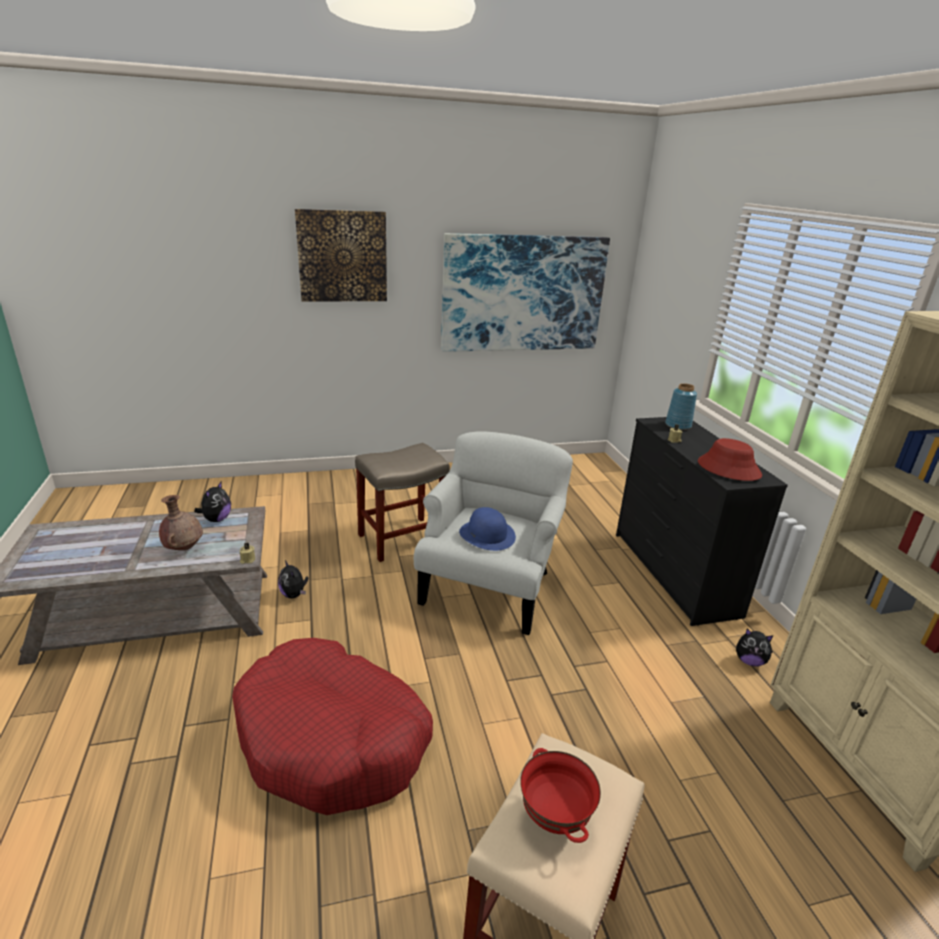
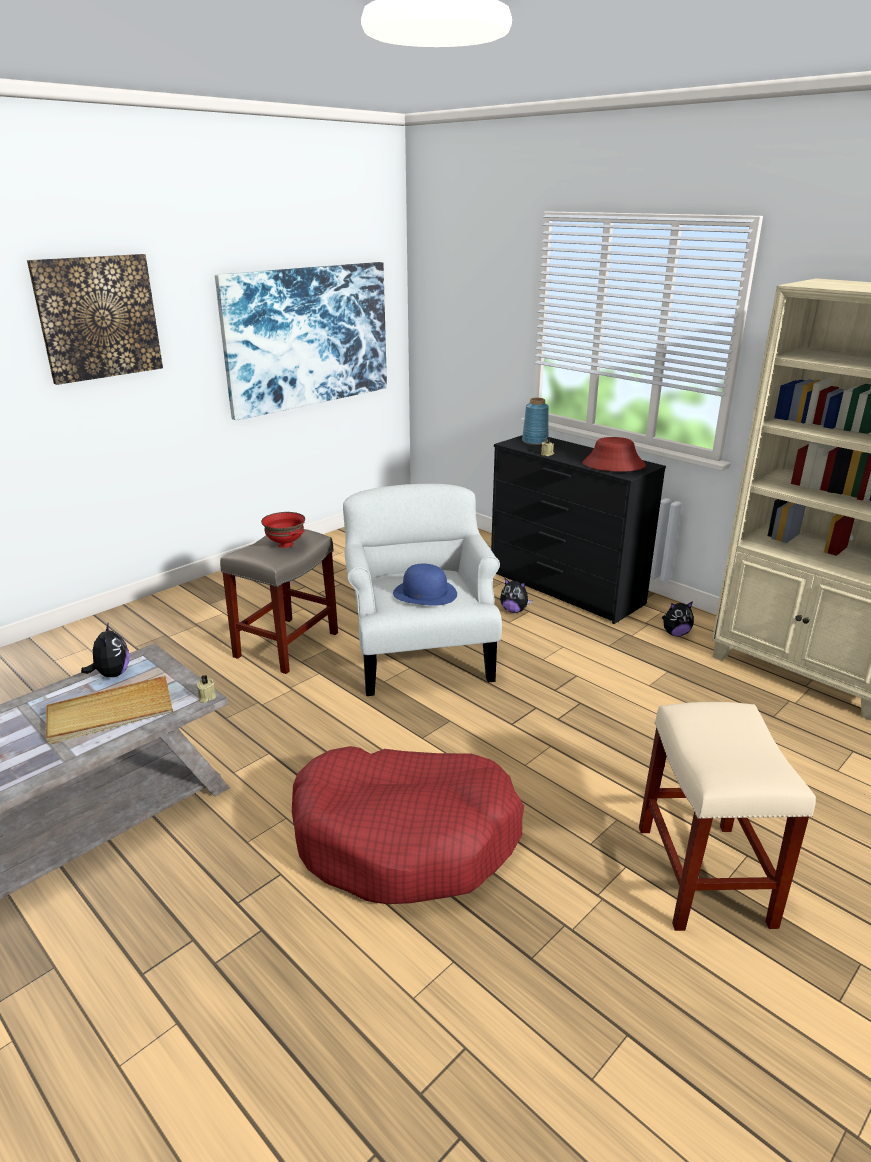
camera: 30 degrees left, 0 degrees up
brown vase [159,495,203,550] -> beige tray [46,676,173,744]
plush toy [278,560,308,598] -> plush toy moved to [500,578,532,613]
red bowl [520,748,601,843] -> red bowl moved to [261,512,305,548]

